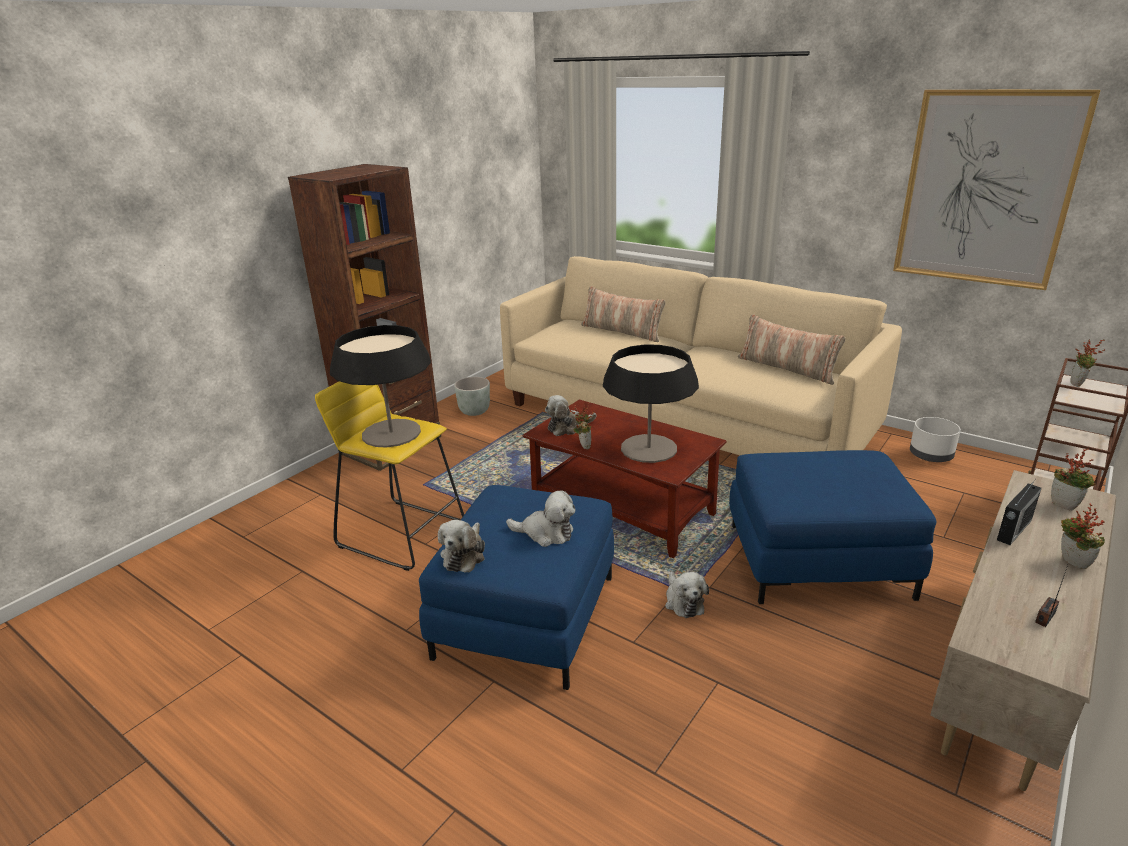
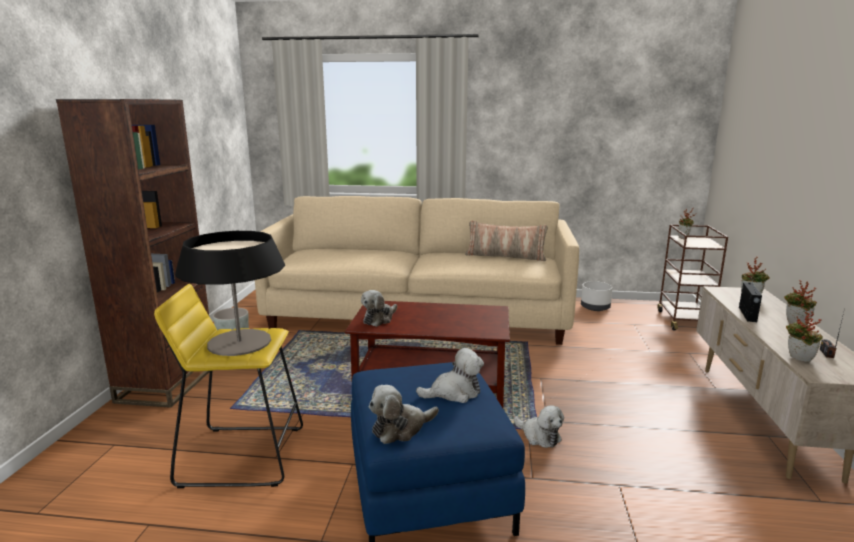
camera: 30 degrees left, 10 degrees down
plush toy [438,520,485,573] -> plush toy turned 75 degrees clockwise [369,385,439,444]
potted plant [570,403,594,450] -> potted plant moved to [786,309,823,362]
pillow [581,286,666,342] -> none
table lamp [603,345,699,463] -> none
blue ottoman [729,450,937,604] -> none
picture [893,90,1100,290] -> none

